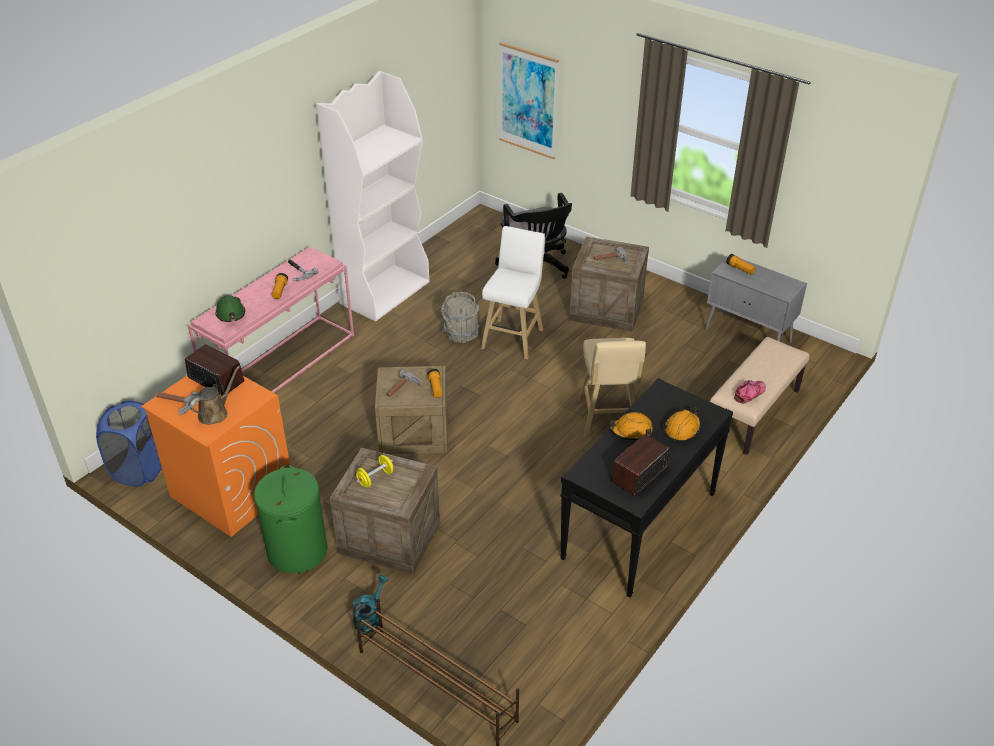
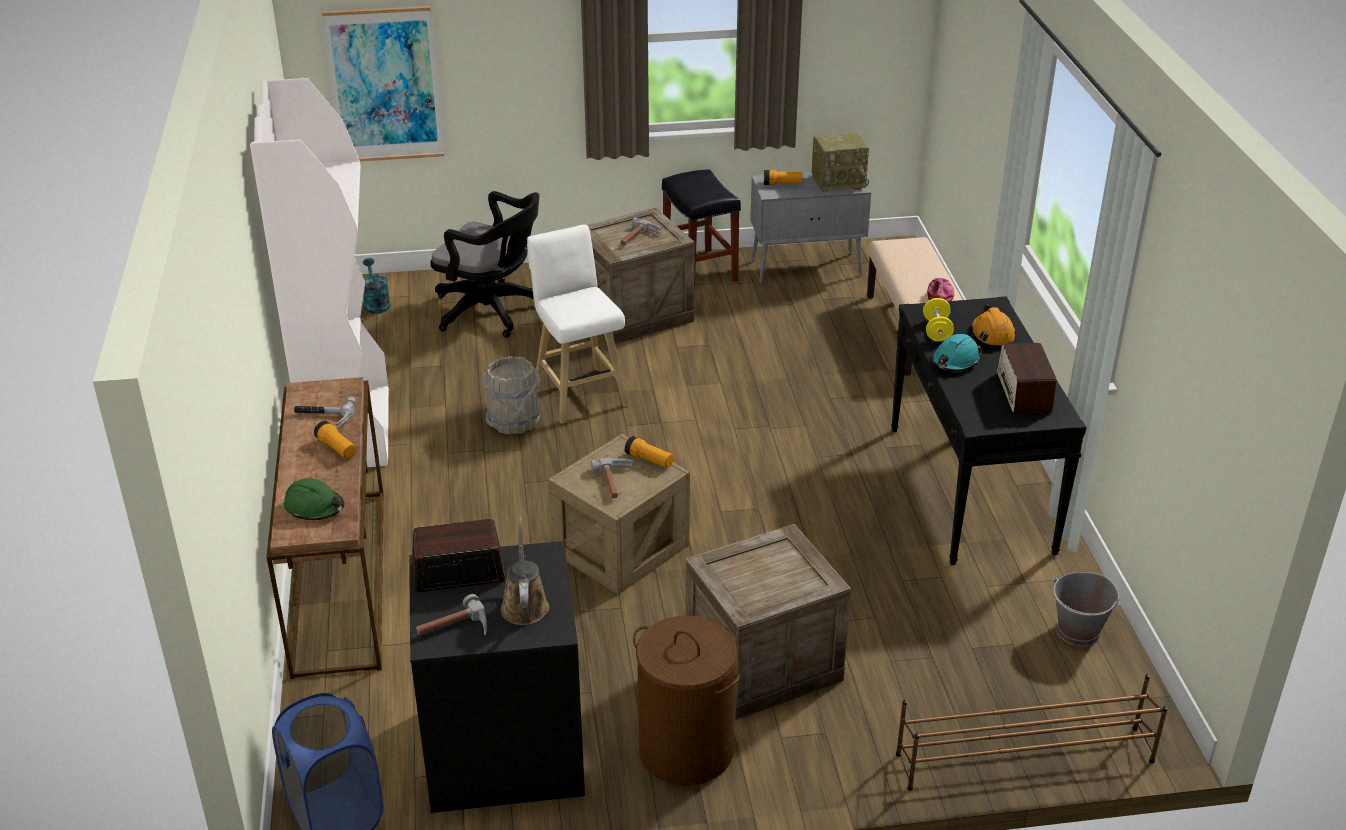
camera: 45 degrees left, 5 degrees down
orange washing machine [141,376,291,537] -> black washing machine [409,541,585,813]
pink console table [188,247,354,393] -> brown console table [267,377,384,679]
green laundry basket [254,465,328,573] -> brown laundry basket [633,616,740,785]
turquoise watering can [353,575,388,633] -> turquoise watering can moved to [363,258,391,314]
yellow dumbbell [356,455,393,488] -> yellow dumbbell moved to [923,298,954,341]
beige stool [578,338,646,437] -> none
orange hard hat [610,412,653,440] -> turquoise hard hat [932,334,982,371]
none -> black stool [662,170,741,290]
none -> radio [812,132,869,192]
none -> grey bucket [1052,572,1120,647]

